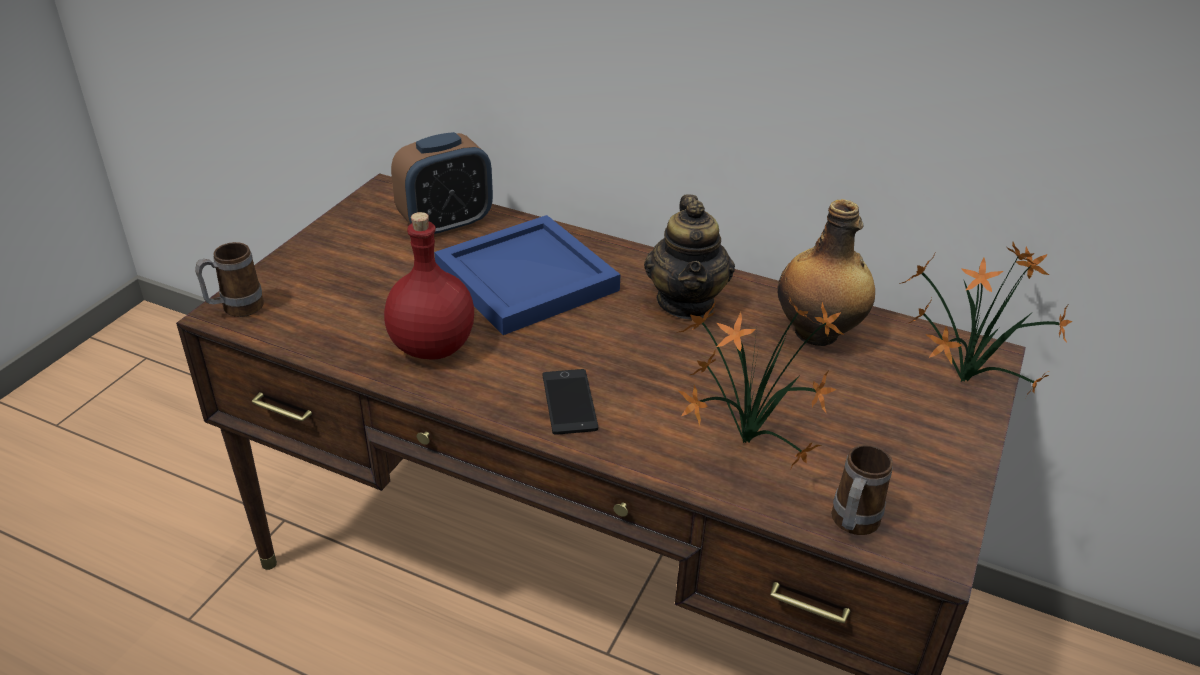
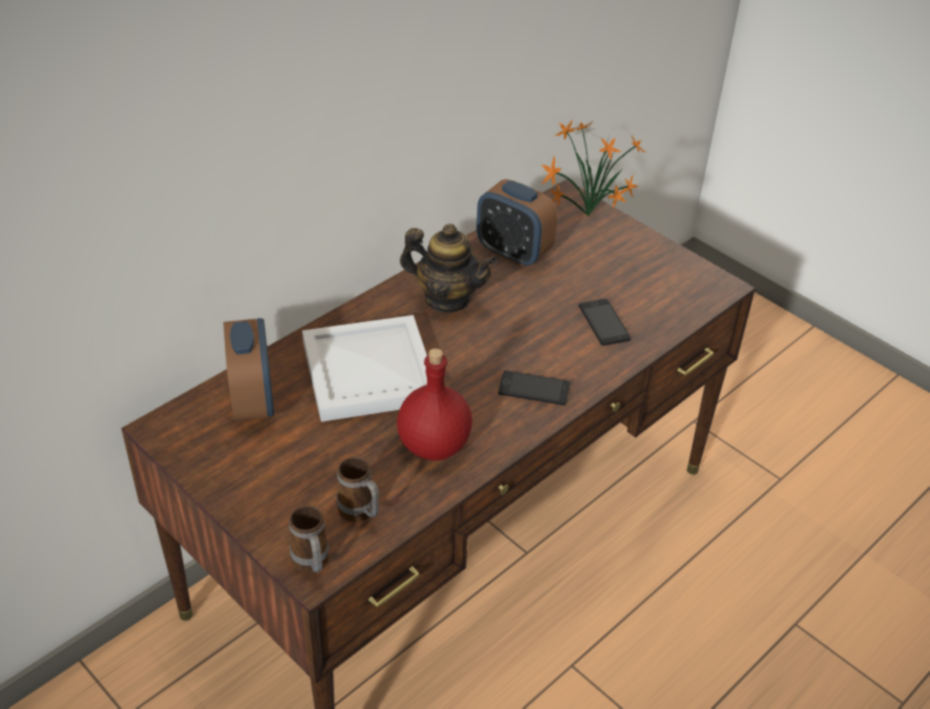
camera: 70 degrees left, 5 degrees up
blue tray [434,215,621,335] -> white tray [302,315,427,422]
potted plant [678,296,844,471] -> phone [579,299,631,346]
bottle [778,199,875,346] -> alarm clock [476,179,558,267]
mug [831,445,893,535] -> mug moved to [337,457,379,522]

